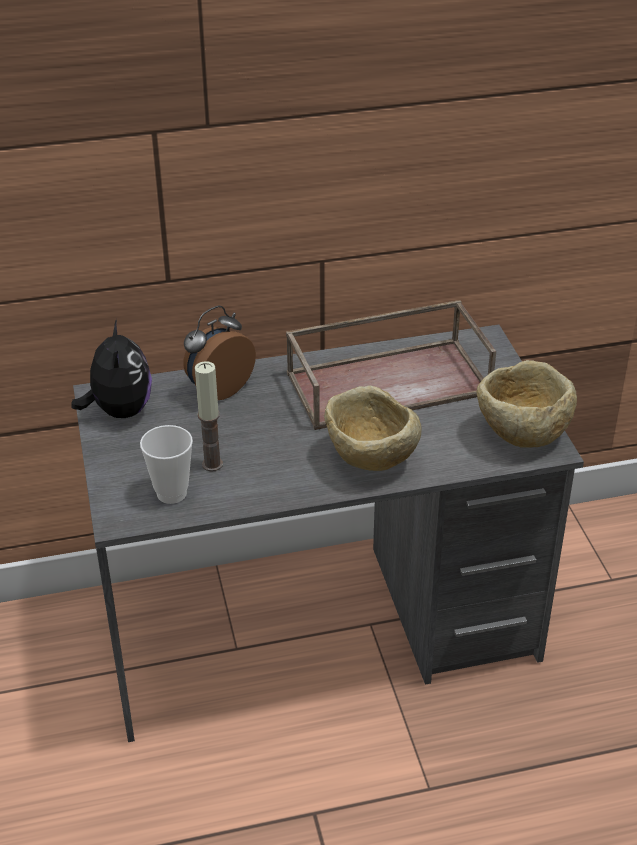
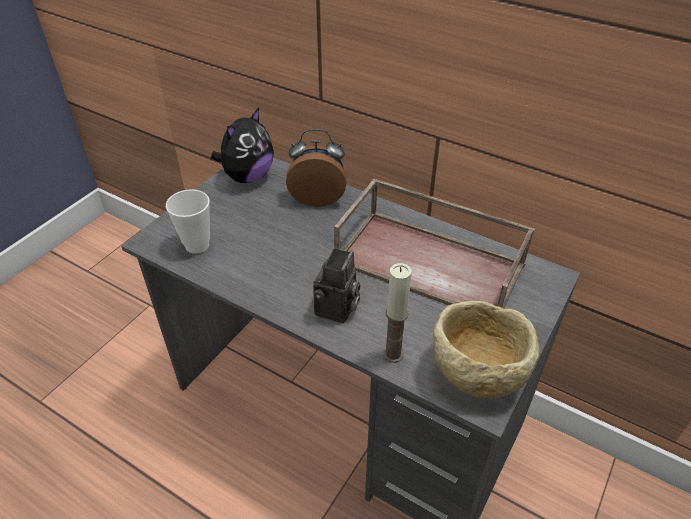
camera: 45 degrees right, 5 degrees up
candle [195,361,223,472] -> candle moved to [383,263,412,363]
beige bowl [324,385,421,471] -> camera [313,248,360,323]

